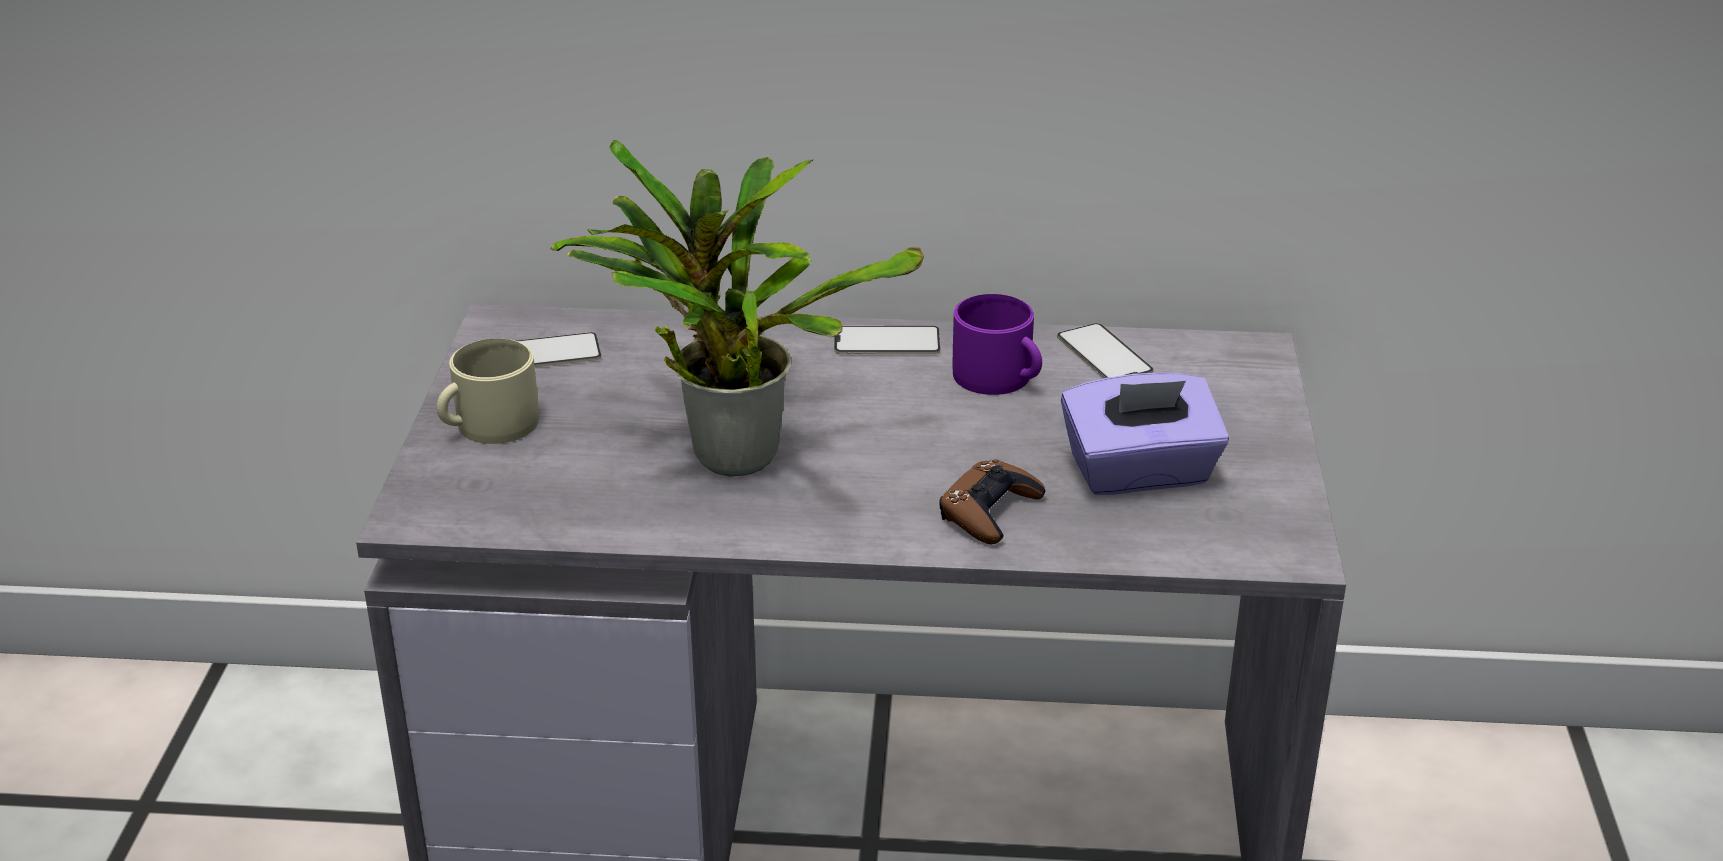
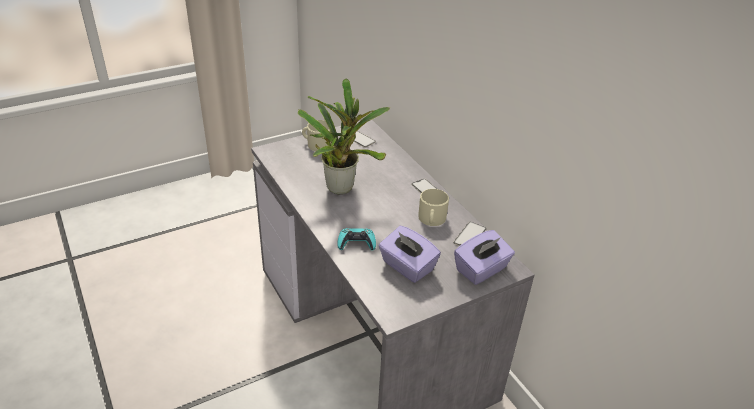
camera: 55 degrees right, 5 degrees up
brown game controller [939,459,1045,544] -> turquoise game controller [337,228,376,251]
purple mug [952,294,1042,395] -> beige mug [418,189,449,226]
none -> purple tissue box [454,230,515,285]

